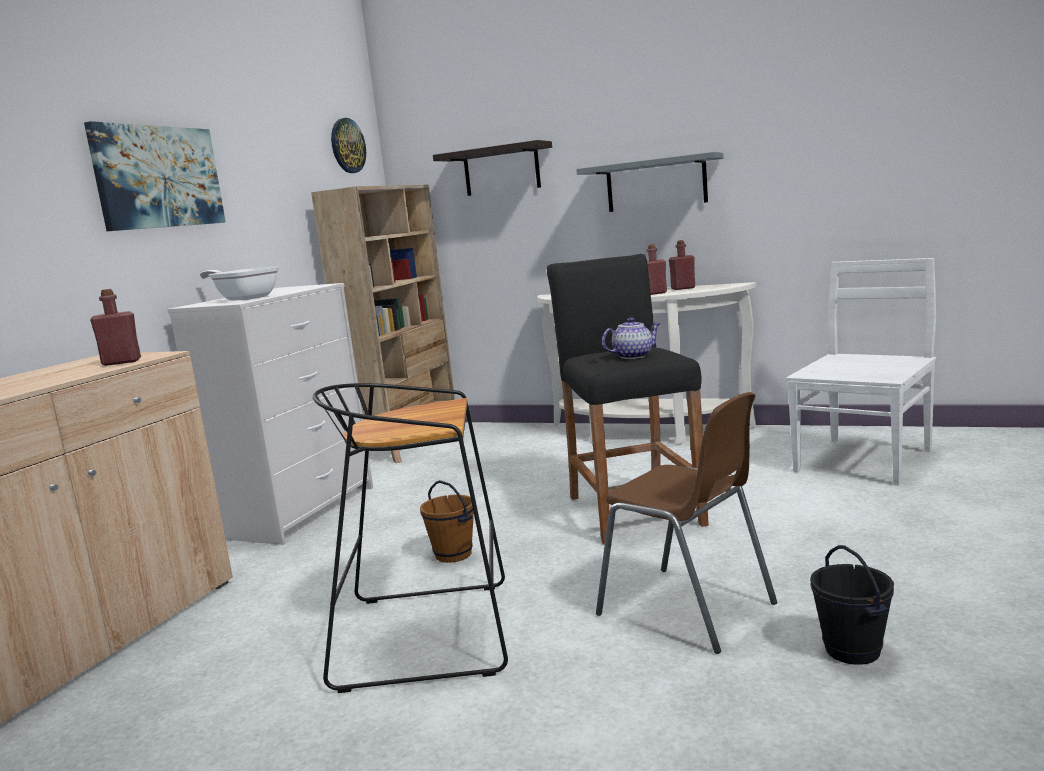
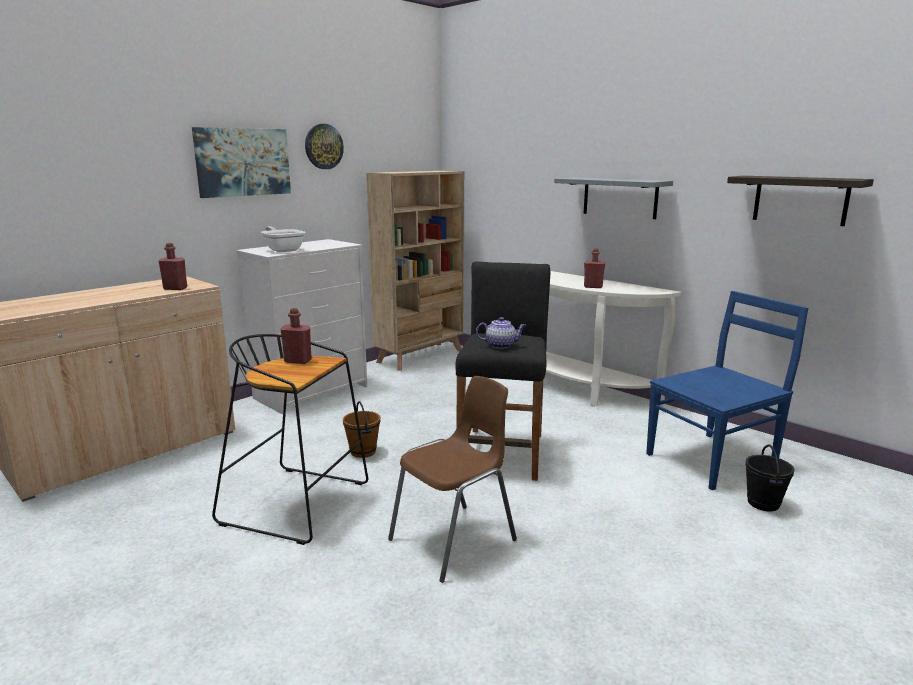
camera: 20 degrees right, 5 degrees up
wall clock [331,118,366,173] -> wall clock moved to [305,124,344,169]
shelf [433,140,552,196] -> shelf moved to [727,176,874,226]
brown chair [596,392,777,654] -> brown chair turned 105 degrees counterclockwise [388,376,517,583]
red bottle [669,240,695,290] -> red bottle moved to [280,308,312,364]
white chair [786,258,936,486] -> blue chair [646,291,808,490]
black bucket [810,545,894,665] -> black bucket moved to [745,444,795,511]

